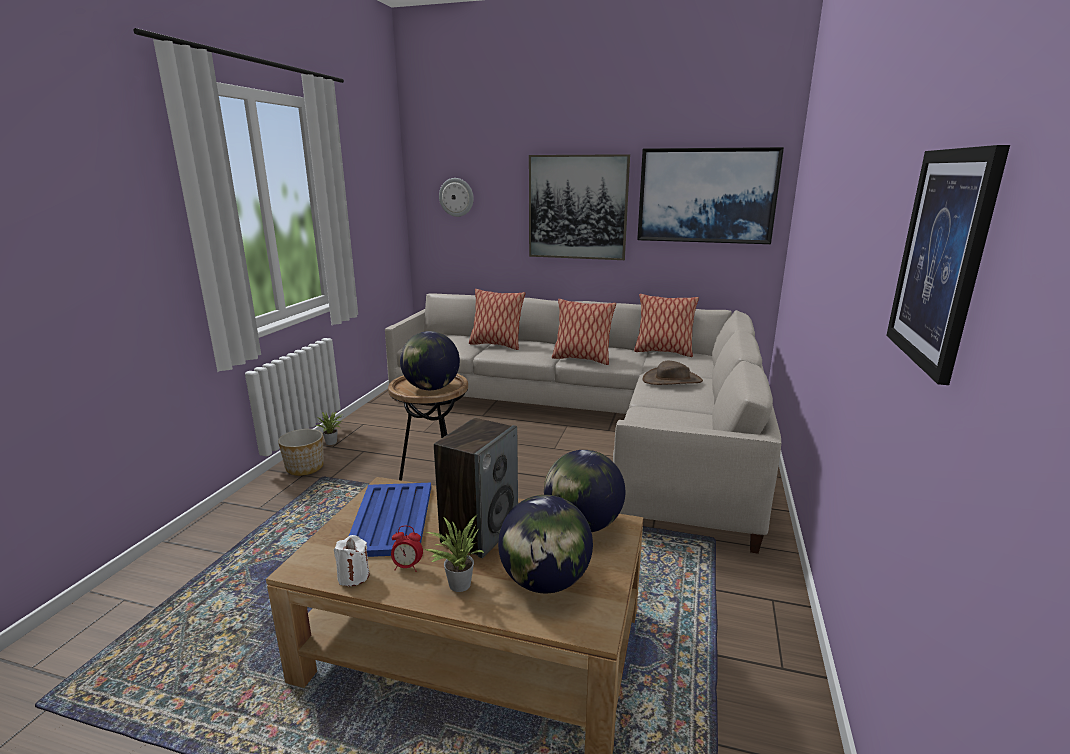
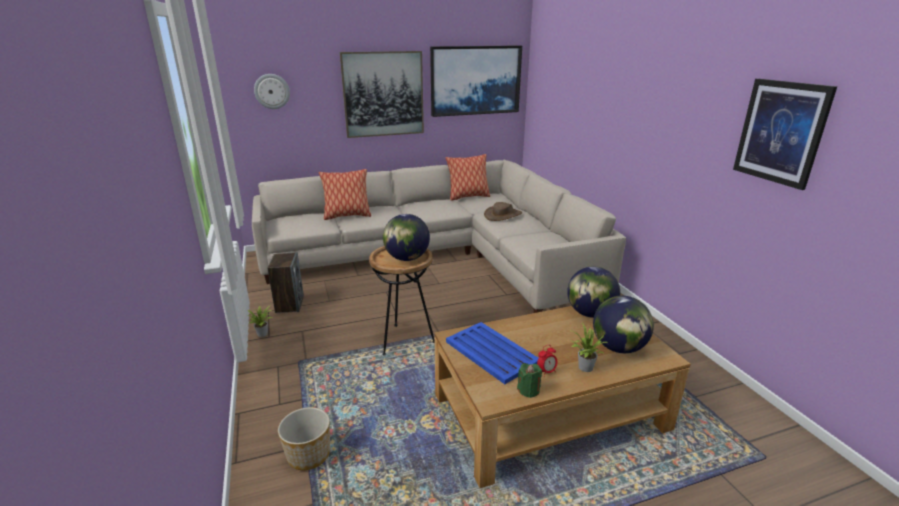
camera: 35 degrees left, 5 degrees up
planter [278,429,324,476] -> planter moved to [278,407,330,470]
white candle [334,535,369,586] -> green candle [517,363,542,398]
speaker [434,418,518,558] -> speaker moved to [267,252,304,313]
pillow [552,299,616,365] -> none

